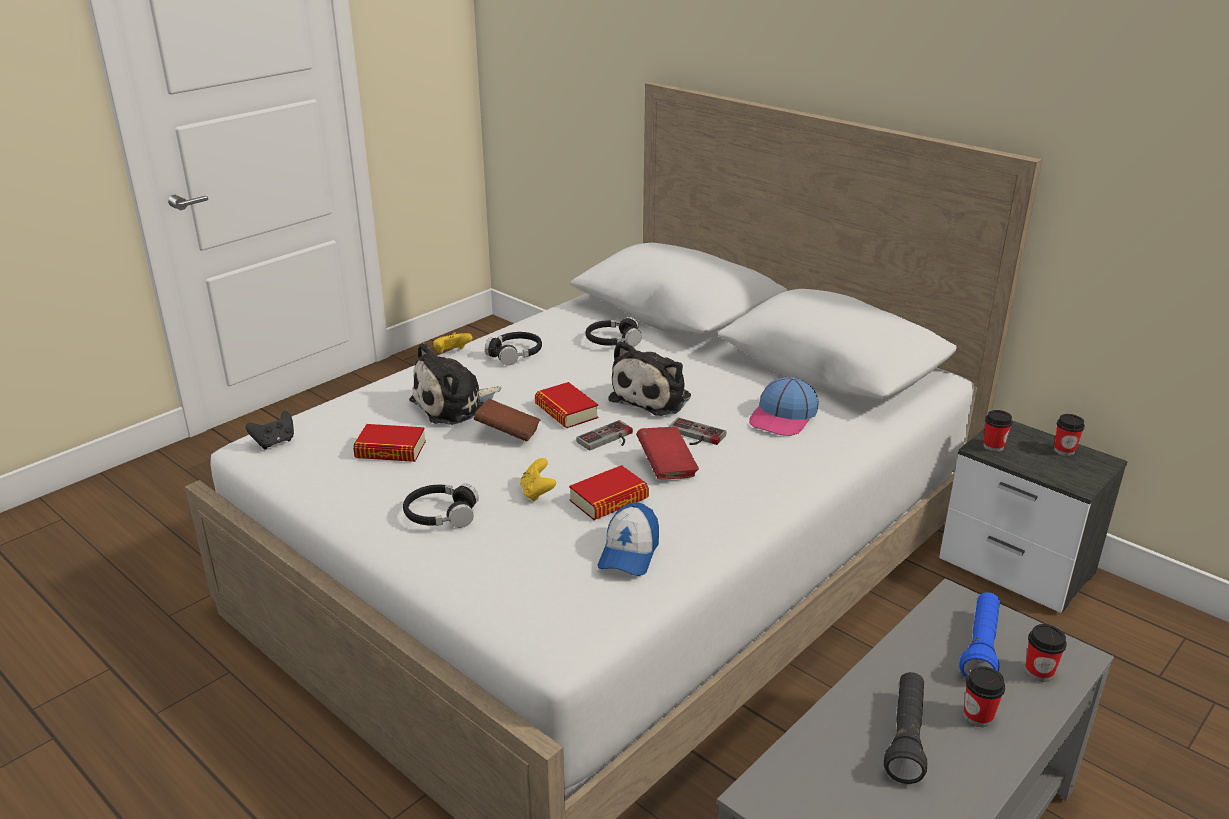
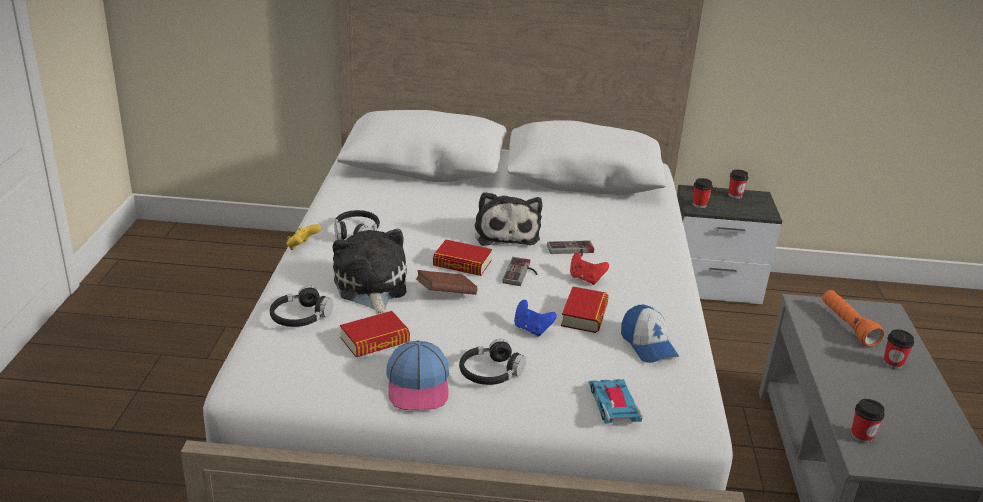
camera: 40 degrees left, 0 degrees up
black game controller [246,411,294,449] -> none
plush toy [409,342,501,425] -> plush toy turned 150 degrees clockwise [333,229,407,314]
yellow game controller [520,458,556,502] -> blue game controller [514,300,557,337]
black headphones [586,317,642,347] -> black headphones moved to [270,285,333,327]
red book [636,426,699,480] -> red game controller [570,252,609,285]
cap [749,377,819,436] -> cap moved to [386,340,449,410]
black flashlight [884,672,927,784] -> none
blue flashlight [959,592,1000,678] -> orange flashlight [822,290,884,347]
cup [1025,624,1067,682] -> cup moved to [851,399,885,444]
none -> toy car [589,379,643,424]

